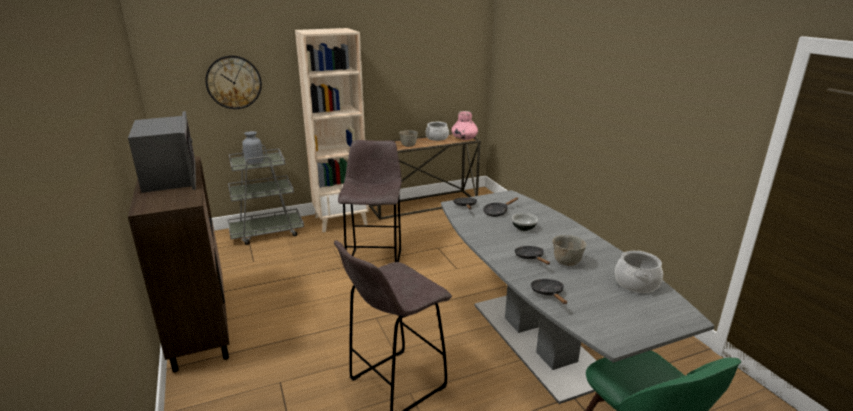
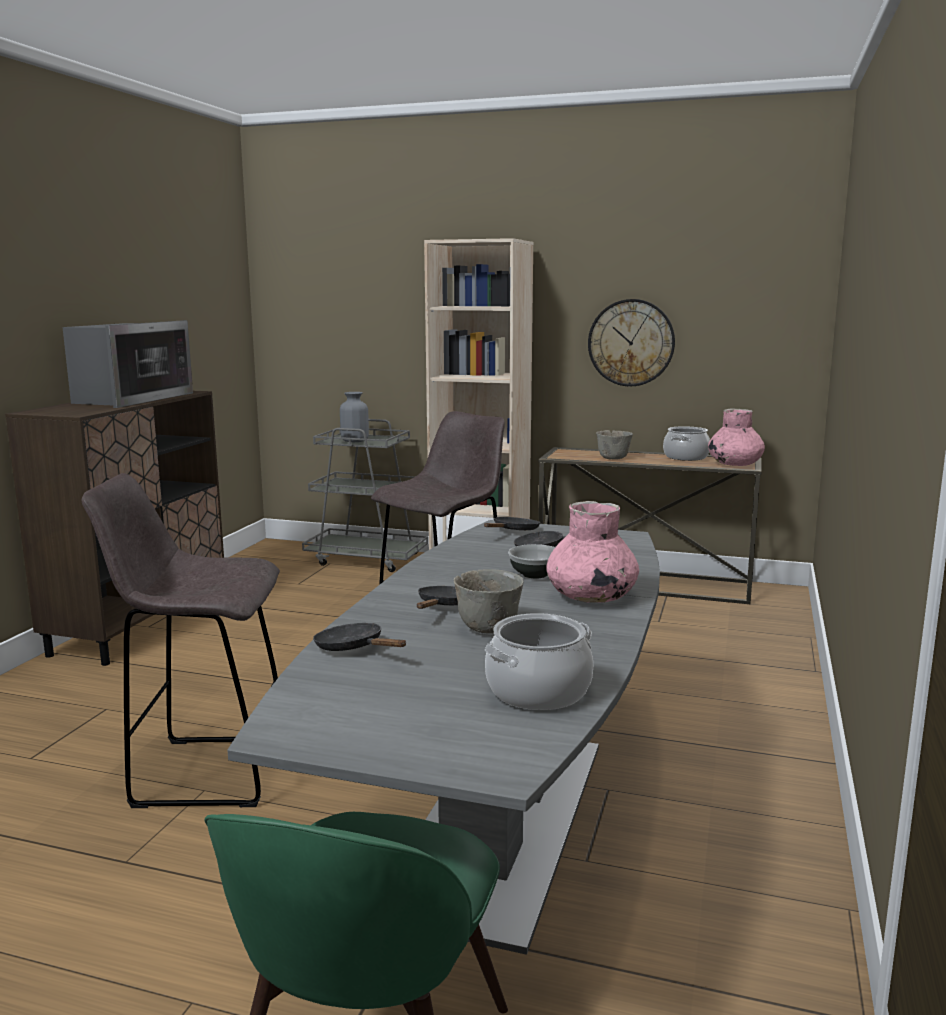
camera: 40 degrees right, 10 degrees down
wall clock [205,56,262,109] -> wall clock moved to [588,299,675,386]
black frying pan [531,279,567,304] -> black frying pan turned 75 degrees counterclockwise [313,623,406,651]
none -> pink vase [546,501,639,603]

